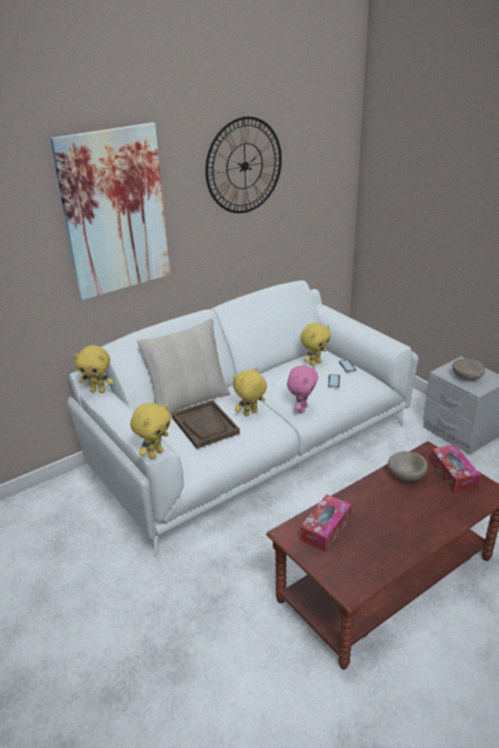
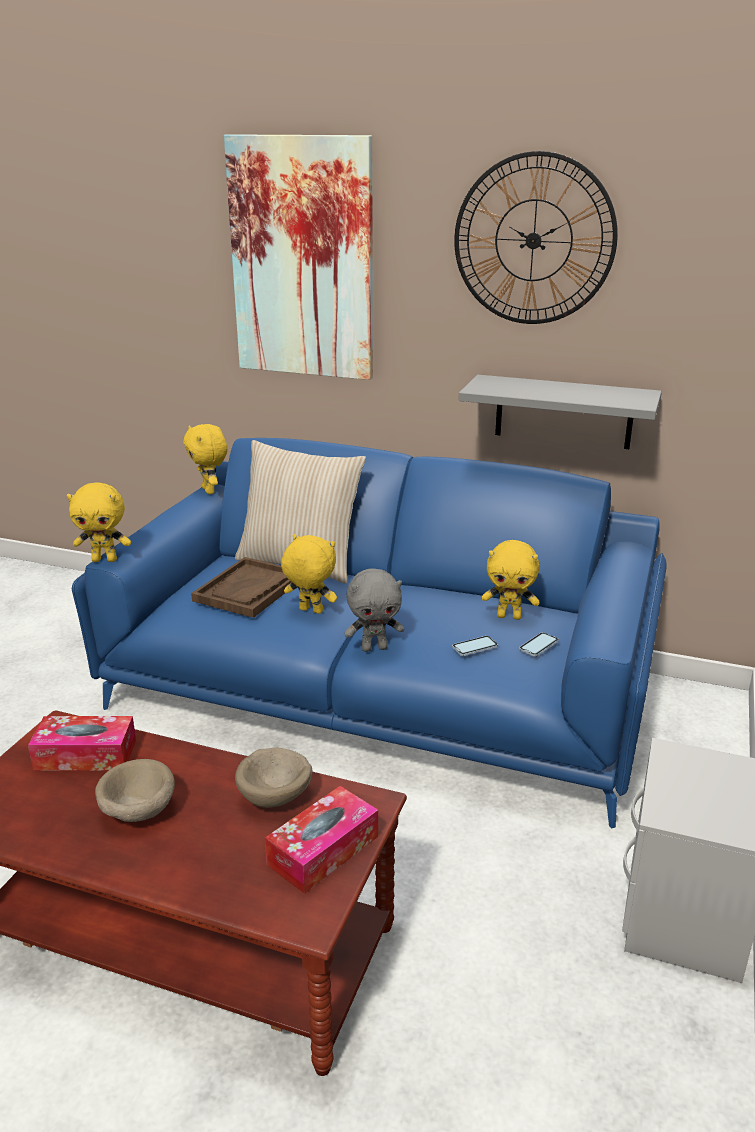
camera: 55 degrees right, 5 degrees down
white sofa [68,280,419,557] -> blue sofa [72,438,667,828]
pink plush toy [287,366,318,413] -> grey plush toy [344,569,404,652]
beige bowl [453,359,485,380] -> beige bowl moved to [95,759,175,822]
none -> grey shelf [459,375,662,449]

